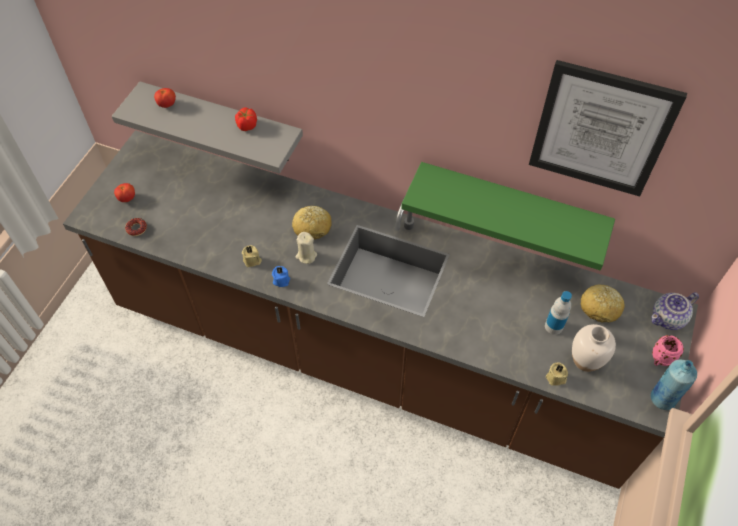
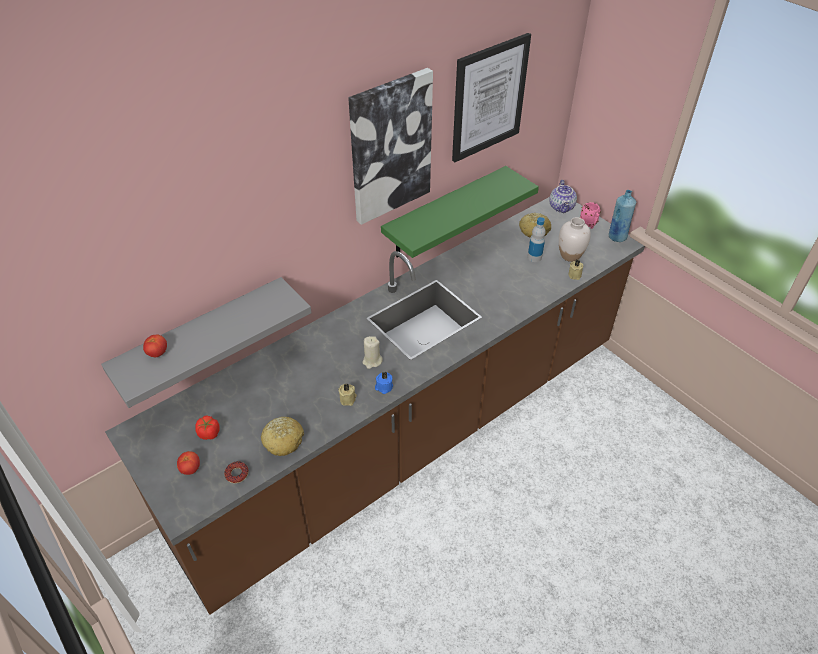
camera: 60 degrees left, 10 degrees down
tomato [235,107,257,131] -> tomato moved to [195,416,220,440]
bread [292,206,332,239] -> bread moved to [261,417,304,456]
none -> picture [348,68,433,225]

